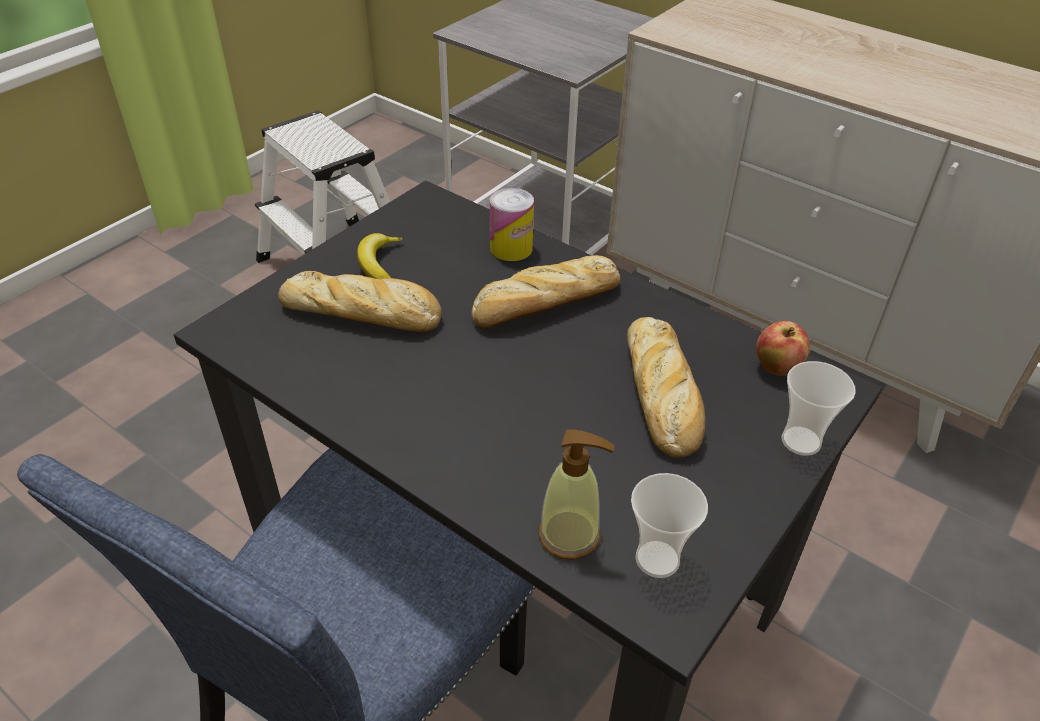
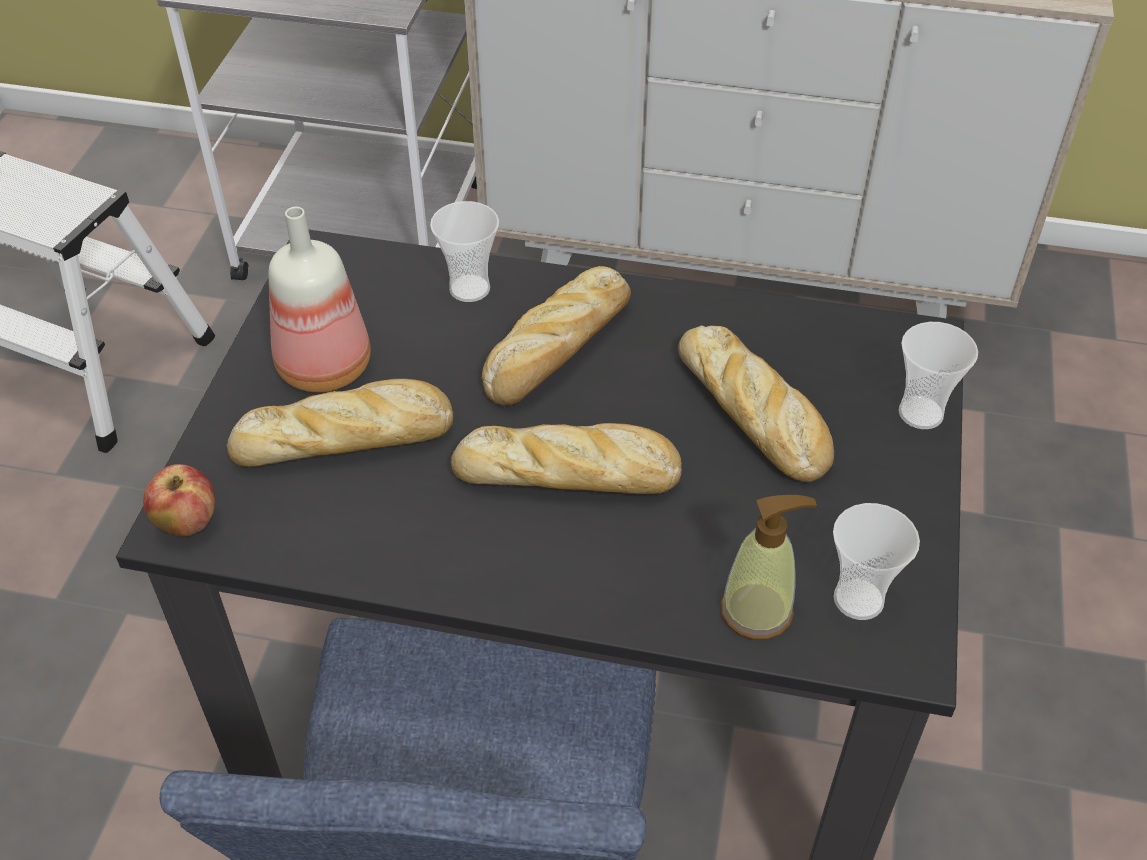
camera: 25 degrees left, 5 degrees up
banana [357,233,403,279] -> bottle [269,207,371,392]
can [490,188,534,261] -> cup [430,201,499,302]
apple [756,321,810,376] -> apple moved to [143,464,215,537]
none -> bread [451,423,682,494]

